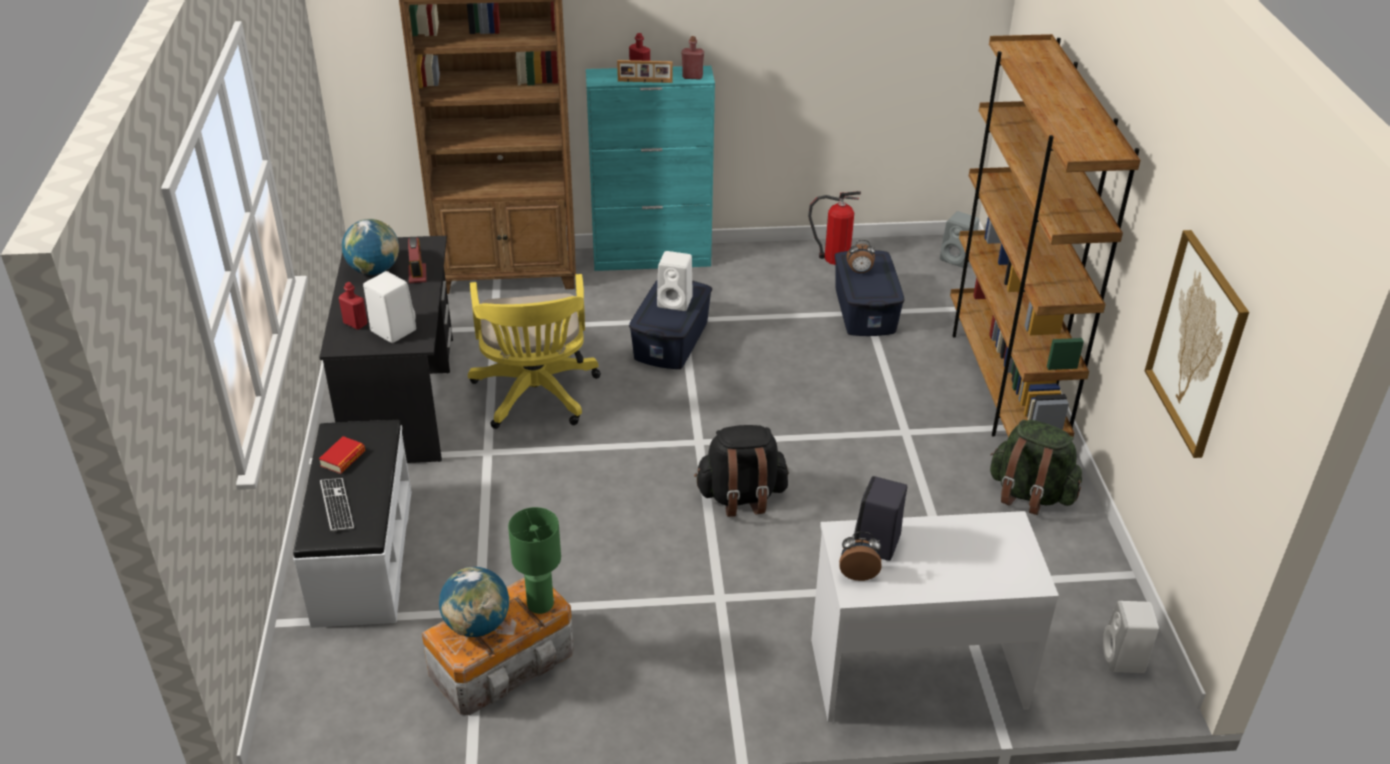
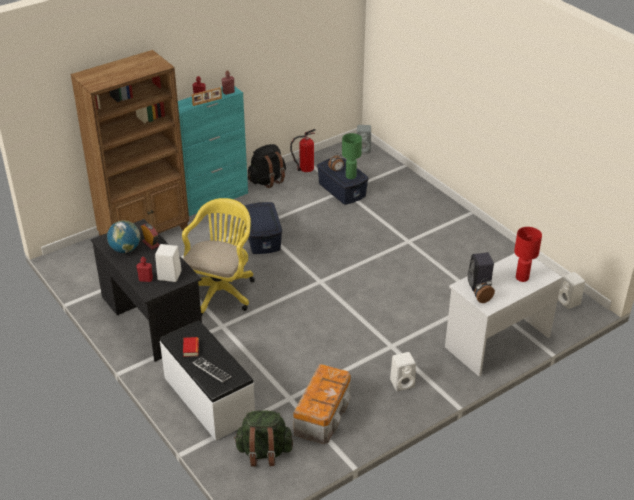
camera: 30 degrees left, 0 degrees up
globe [439,567,510,637] -> none
yellow office chair [468,274,601,429] -> yellow office chair turned 120 degrees counterclockwise [182,198,255,316]
green table lamp [508,507,561,614] -> green table lamp moved to [342,133,362,179]
white speaker [657,251,693,311] -> white speaker moved to [390,352,416,391]
black backpack [694,425,789,517] -> black backpack moved to [248,144,286,188]
brown bookcase [950,34,1140,437] -> none
green backpack [990,420,1082,515] -> green backpack moved to [234,410,293,466]
picture [1145,230,1249,458] -> none
none -> red table lamp [514,227,542,282]

